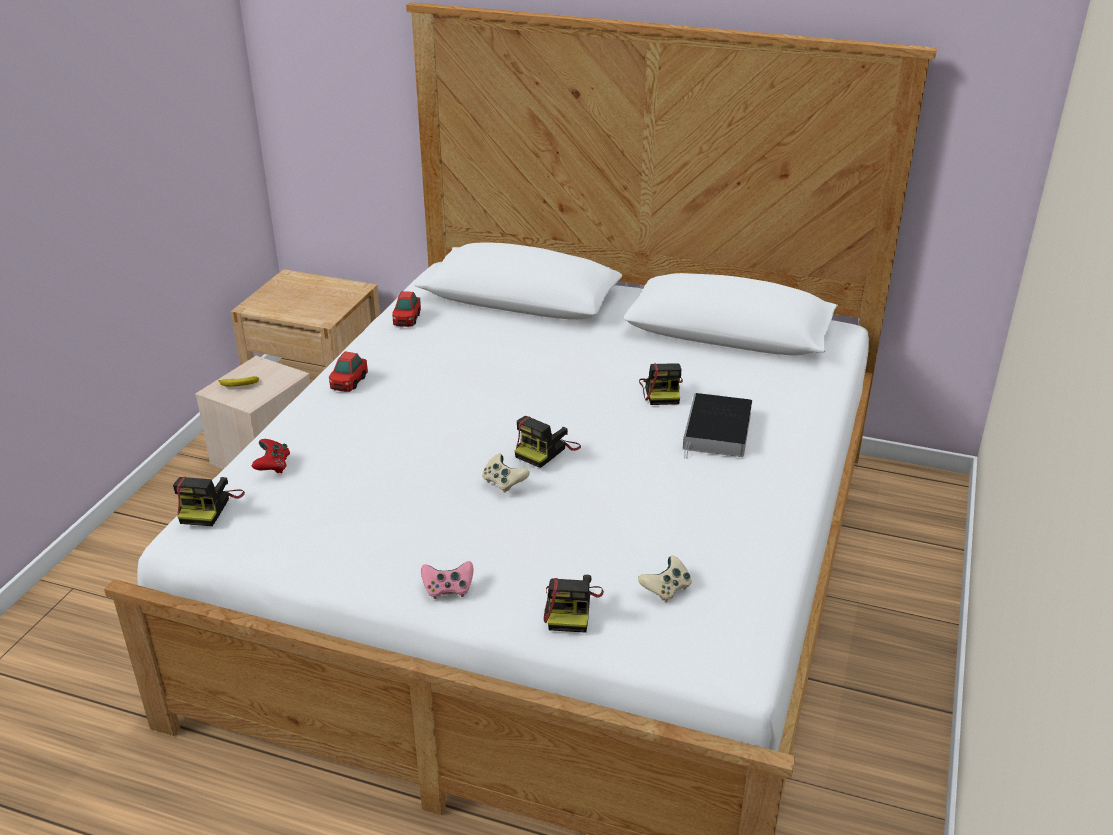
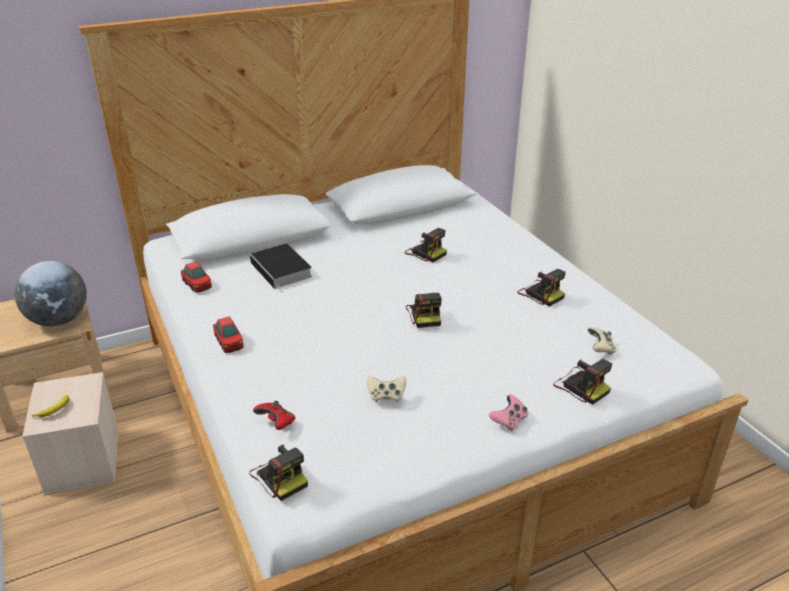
camera: 45 degrees left, 0 degrees up
beige game controller [482,454,530,493] -> beige game controller moved to [367,376,406,402]
book [683,393,752,459] -> book moved to [250,244,312,293]
none -> globe [14,261,87,327]
none -> camera [517,269,566,307]

